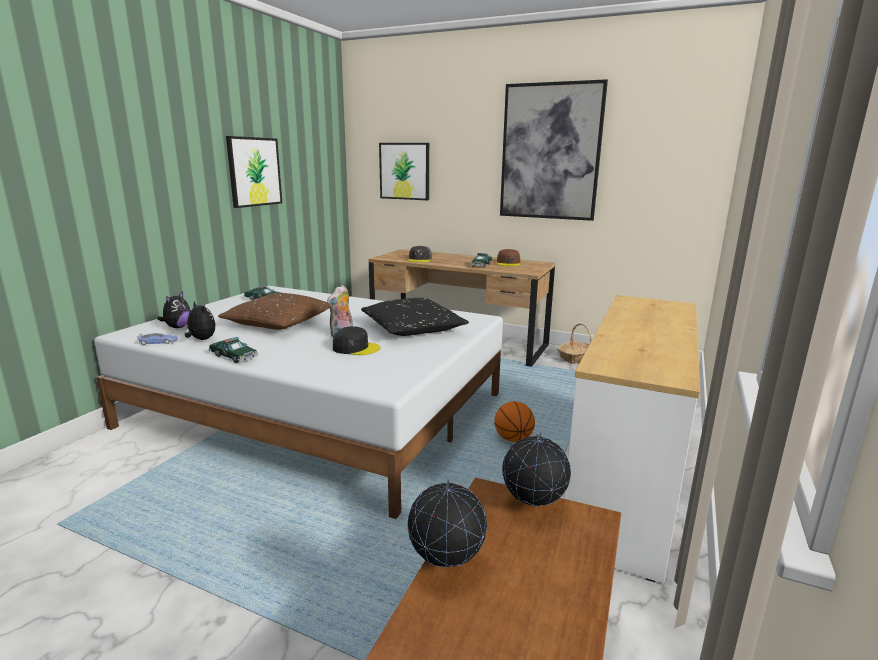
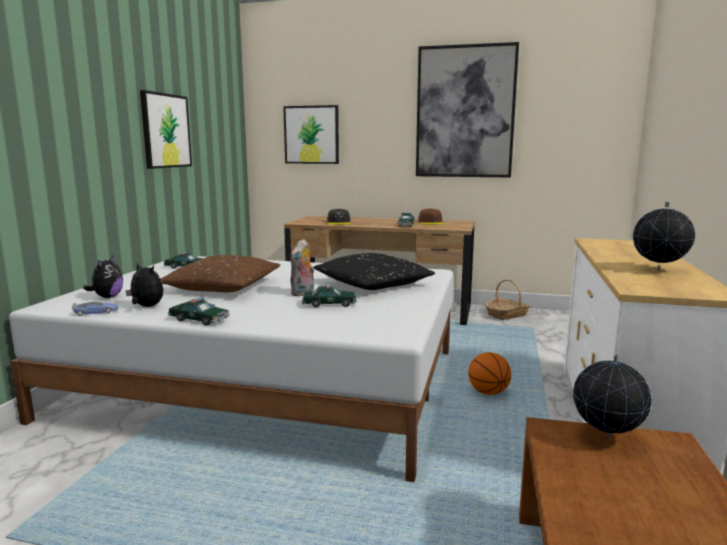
camera: 10 degrees left, 5 degrees down
black cap [333,326,381,355] -> toy car [302,284,357,307]
globe [408,479,487,567] -> globe moved to [633,202,695,270]

